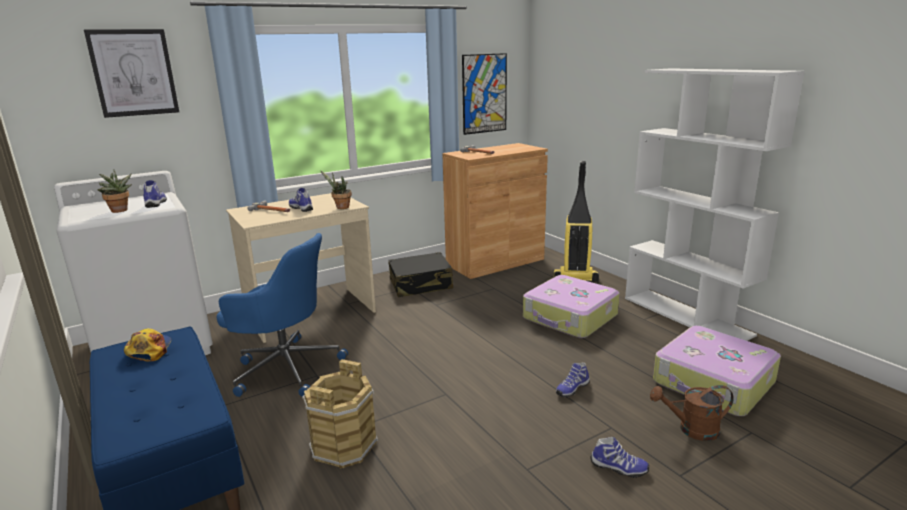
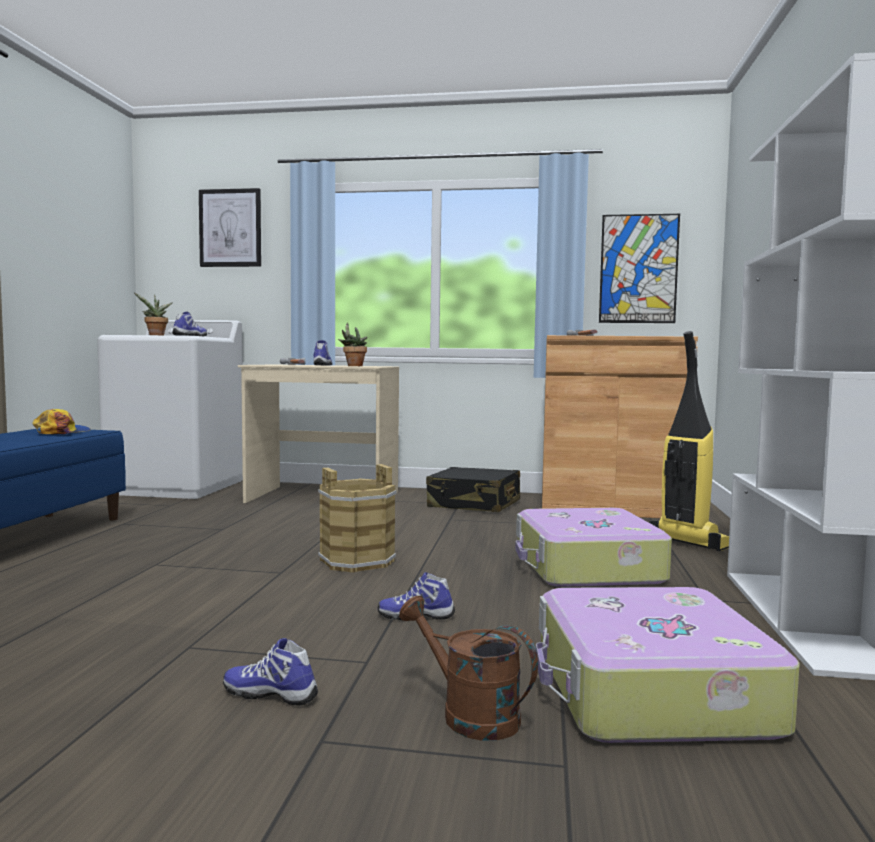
camera: 40 degrees right, 15 degrees down
blue office chair [217,233,348,397] -> none
brown bucket [302,359,378,469] -> brown bucket moved to [318,464,397,572]
shoe [590,437,649,478] -> shoe turned 135 degrees clockwise [223,638,318,706]

